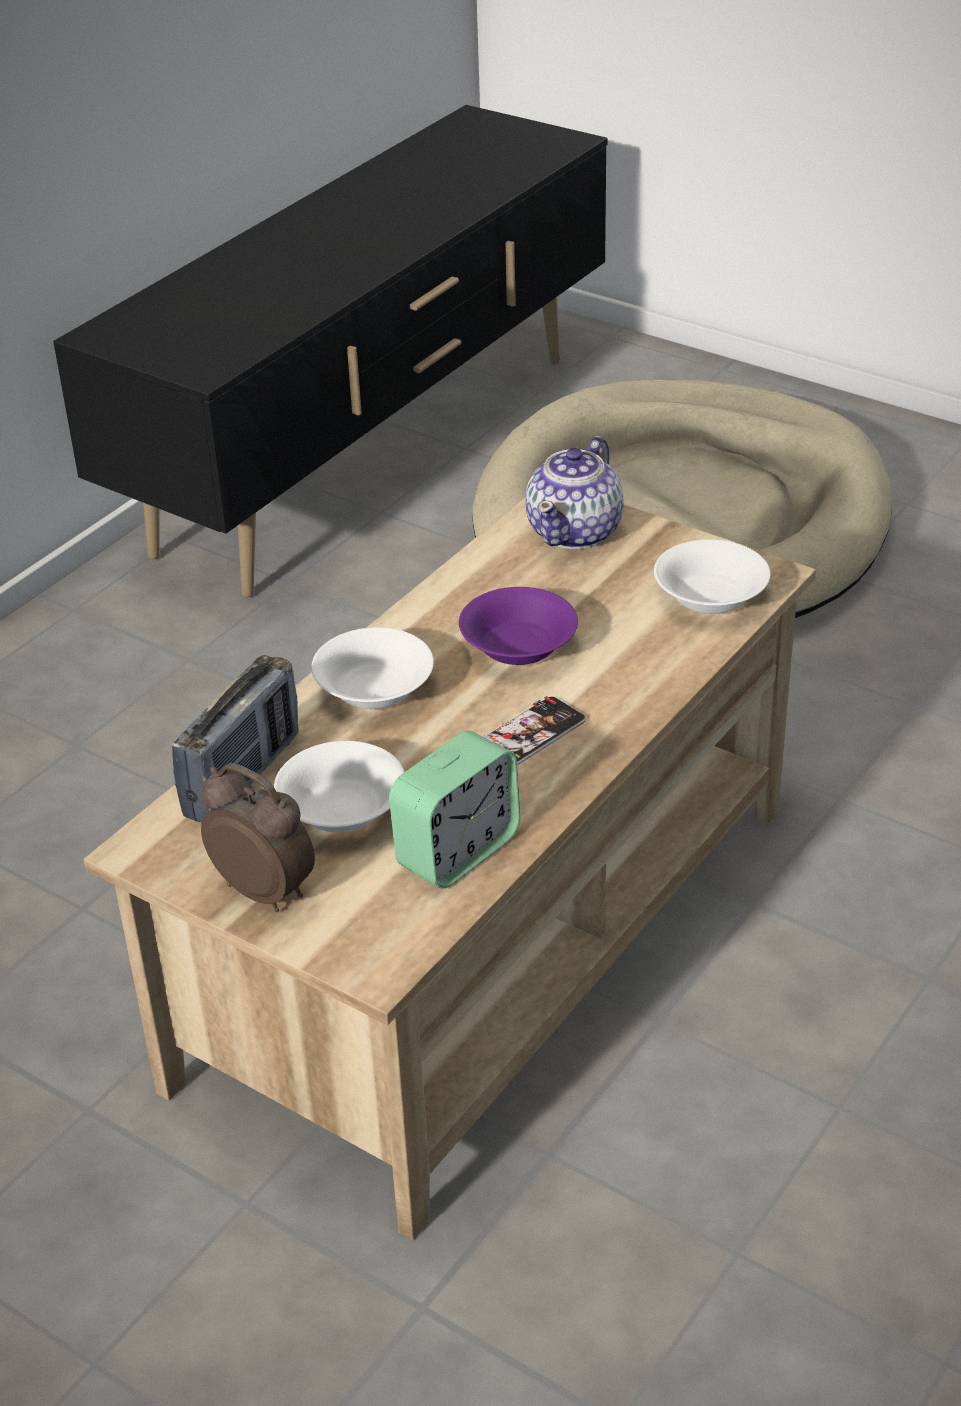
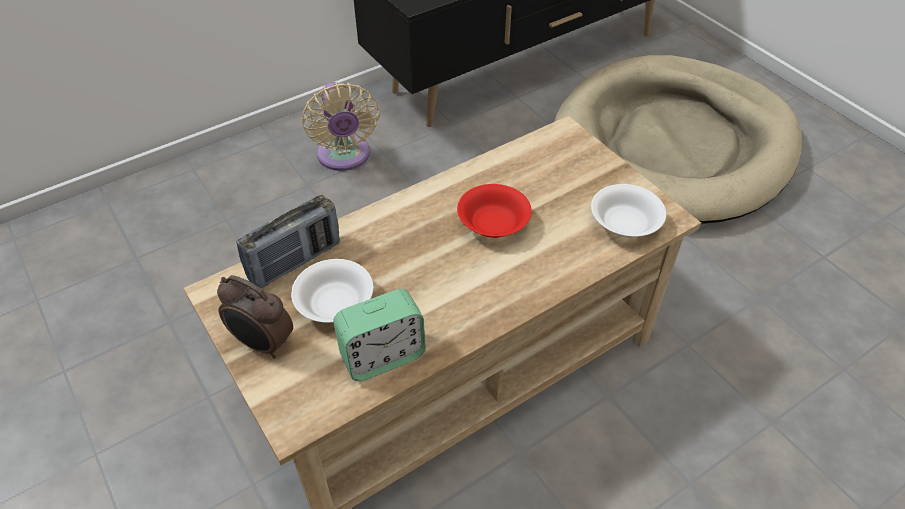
camera: 20 degrees right, 10 degrees up
alarm clock [201,763,315,912] -> alarm clock turned 150 degrees clockwise [217,275,293,358]
white bowl [311,627,434,709] -> none
purple bowl [459,587,578,665] -> red bowl [457,184,532,238]
phone [484,696,586,765] -> none
teapot [526,436,624,549] -> none
none -> beige fan [302,82,380,171]

